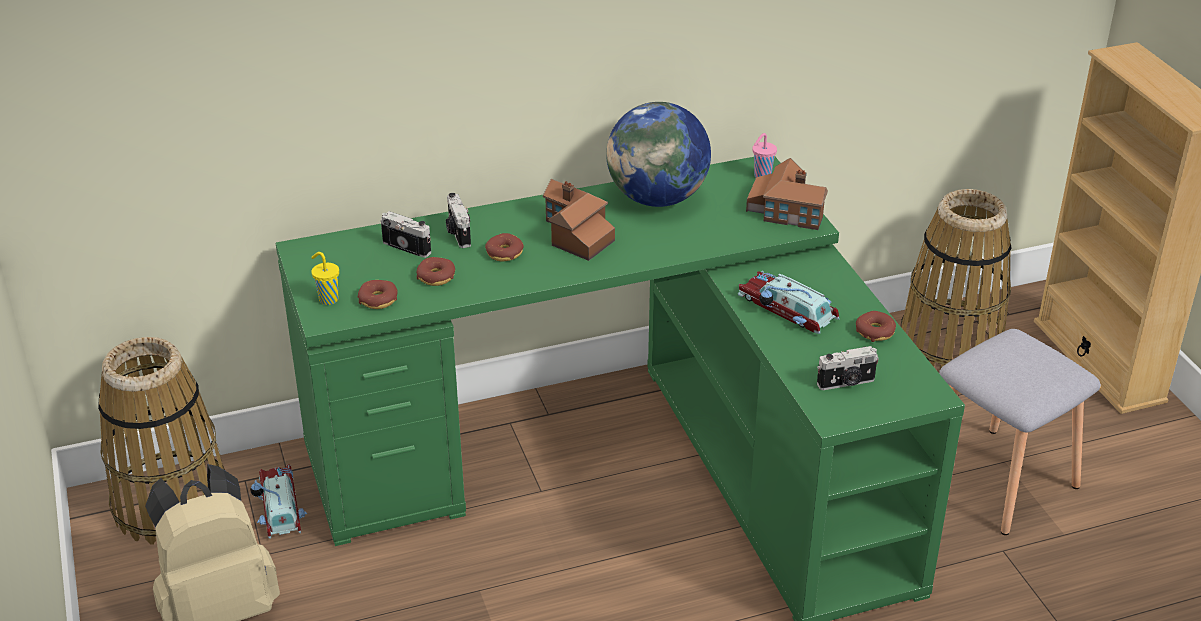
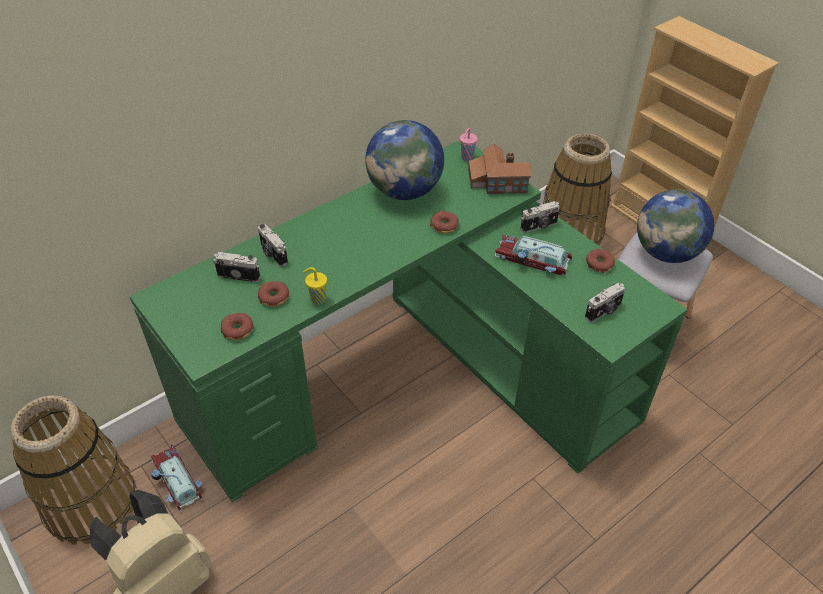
camera: 20 degrees left, 10 degrees up
yellow cup [311,252,339,305] -> yellow cup moved to [303,267,327,305]
donut [485,233,524,261] -> donut moved to [430,211,459,234]
toy house [543,179,615,261] -> none
none -> camera [520,201,560,233]
none -> globe [637,189,714,263]

